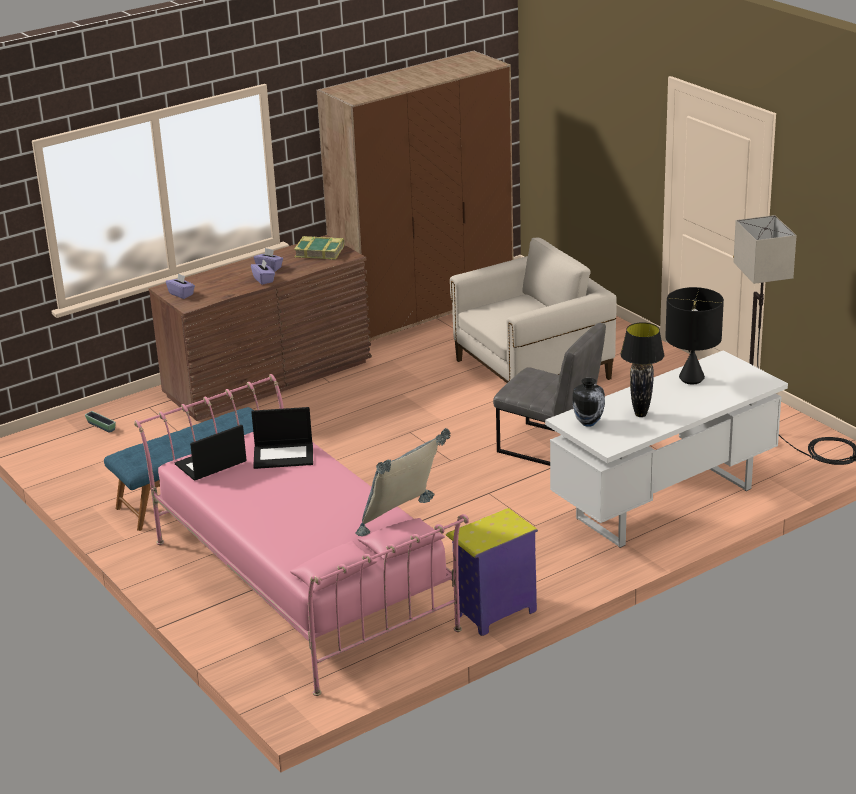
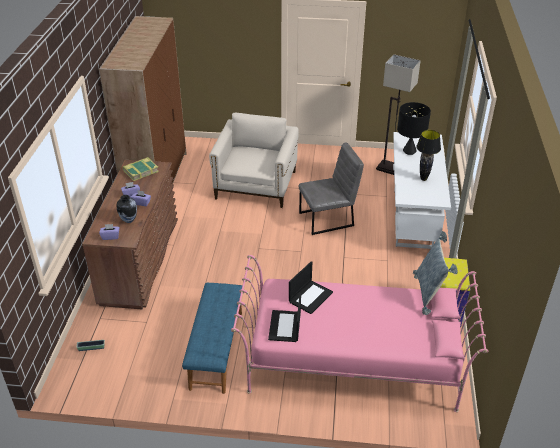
camera: 50 degrees left, 10 degrees up
vase [572,378,605,427] -> vase moved to [116,195,137,223]

